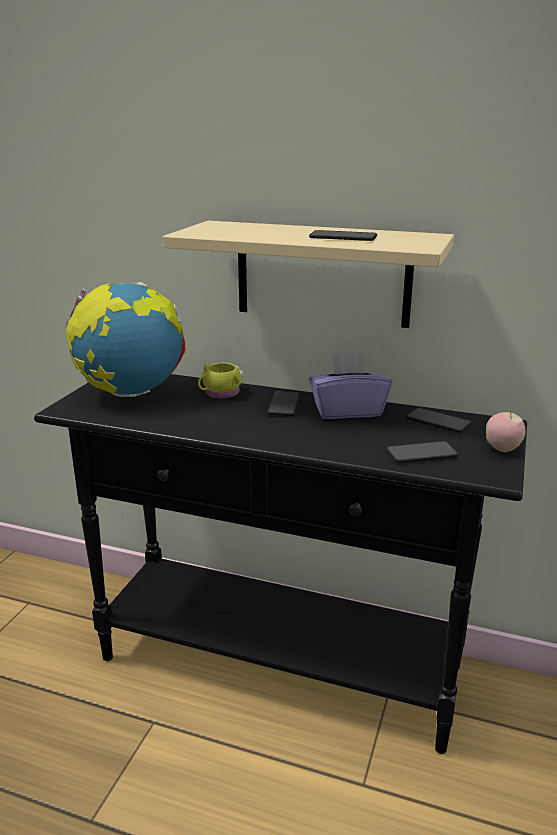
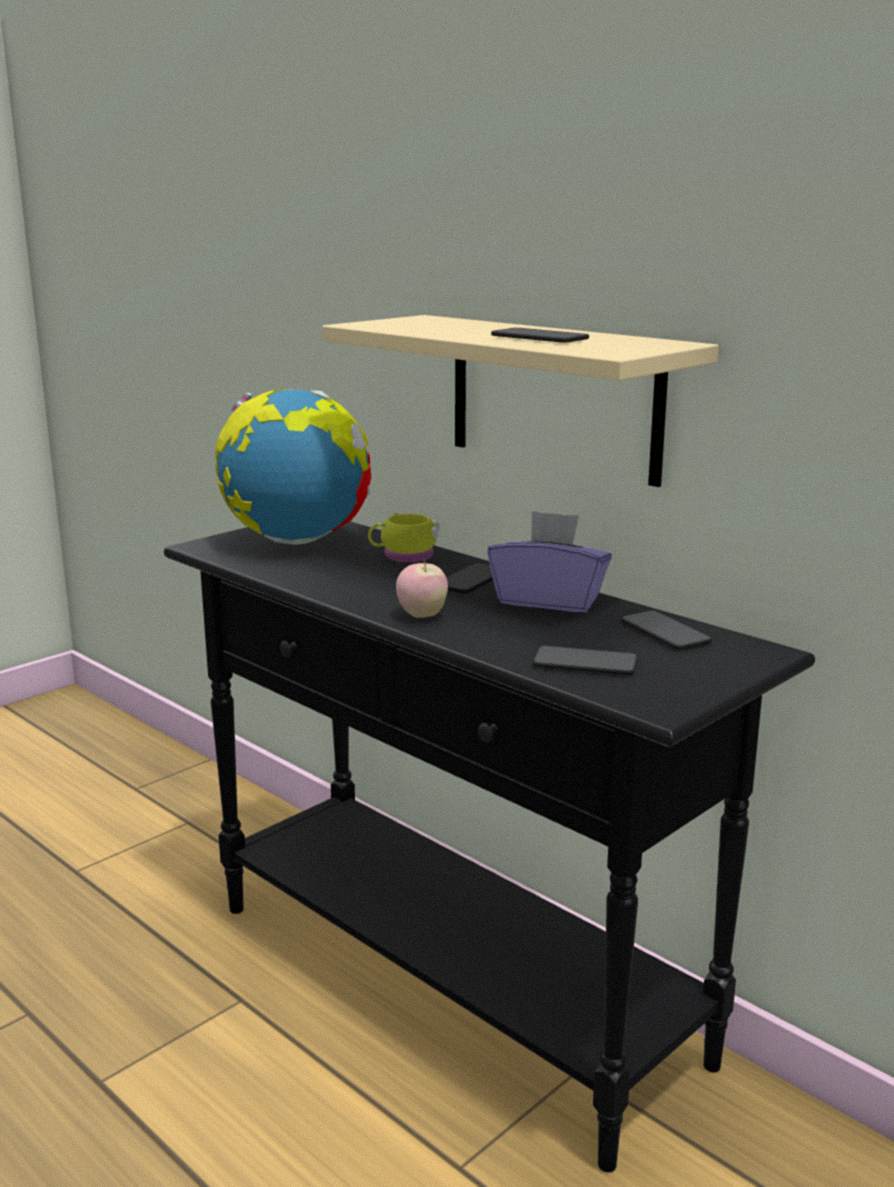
camera: 25 degrees right, 5 degrees down
apple [486,411,526,452] -> apple moved to [396,559,448,618]

